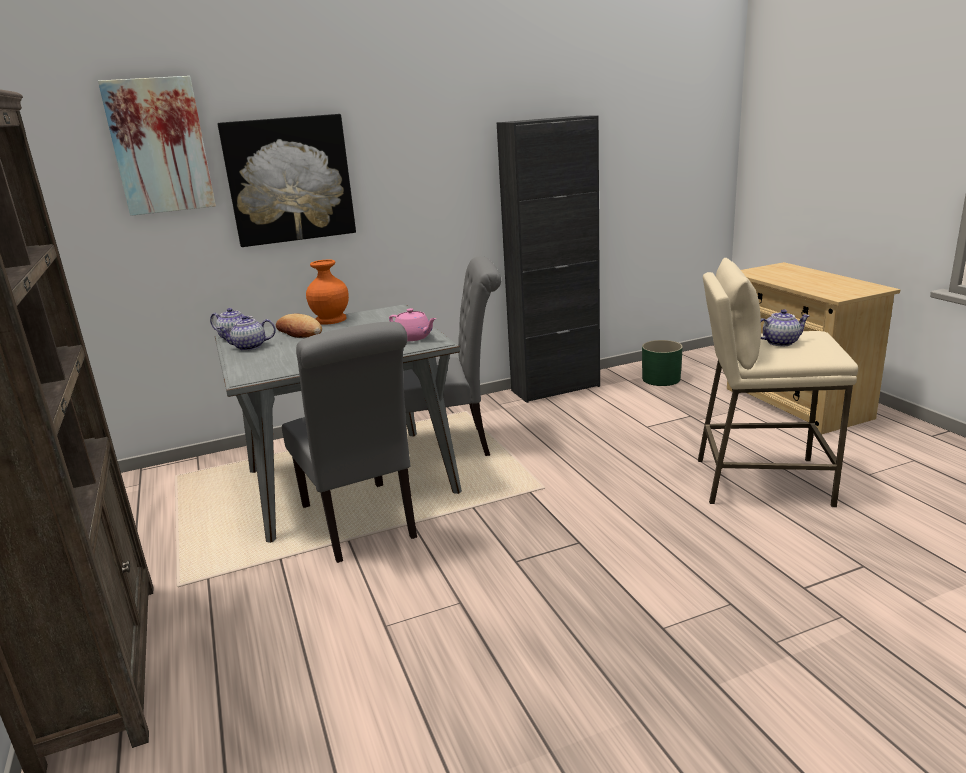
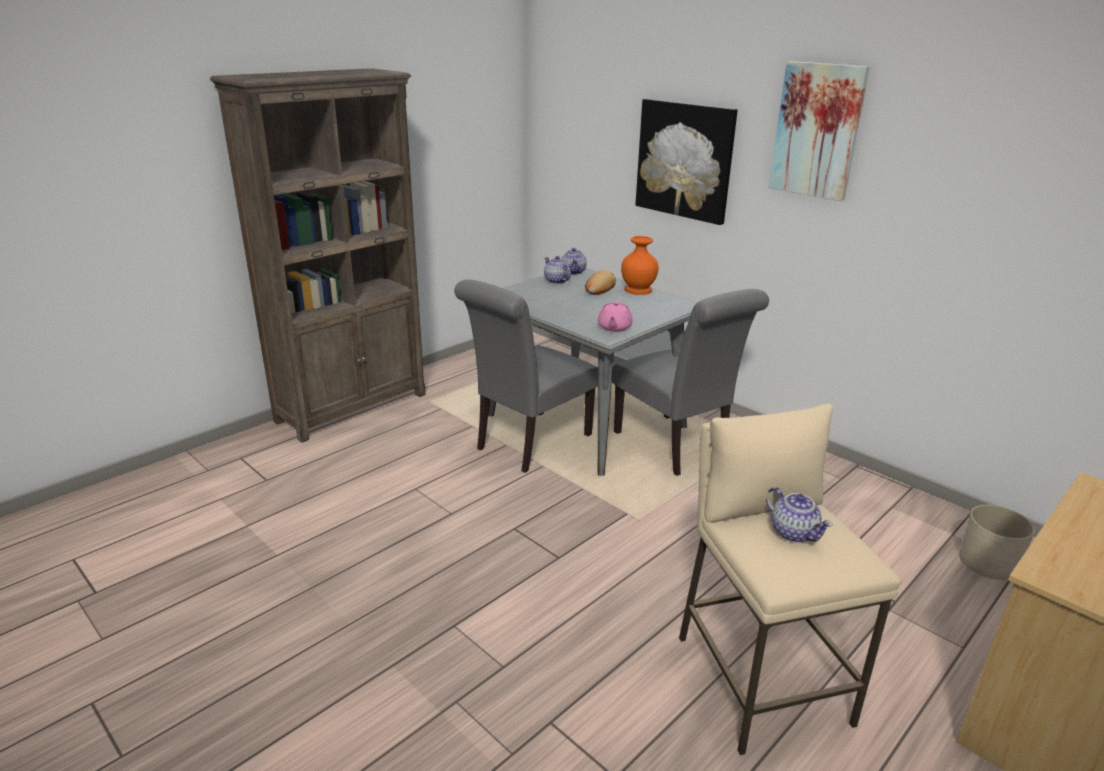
camera: 65 degrees right, 5 degrees up
picture [98,76,216,216] -> picture moved to [769,61,870,201]
black cabinet [497,116,600,403] -> none
green planter [642,340,683,386] -> beige planter [959,505,1035,580]

